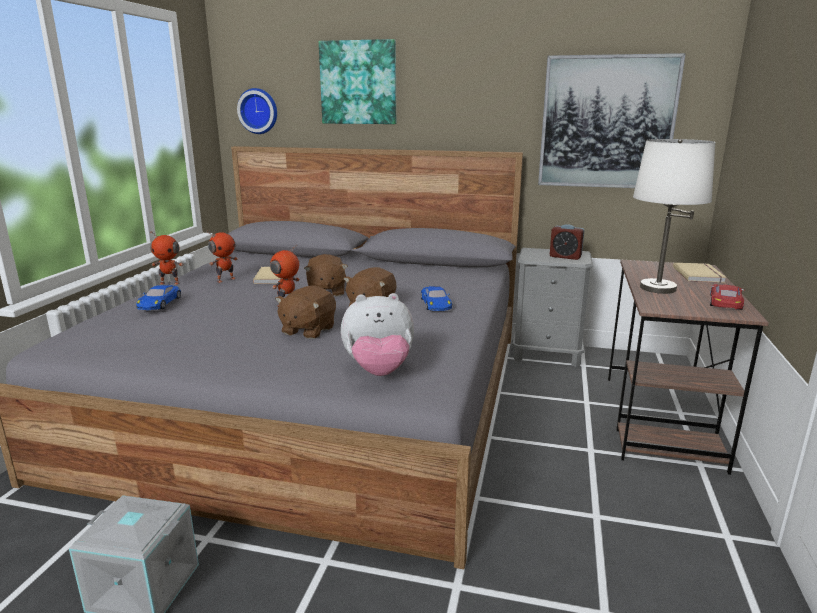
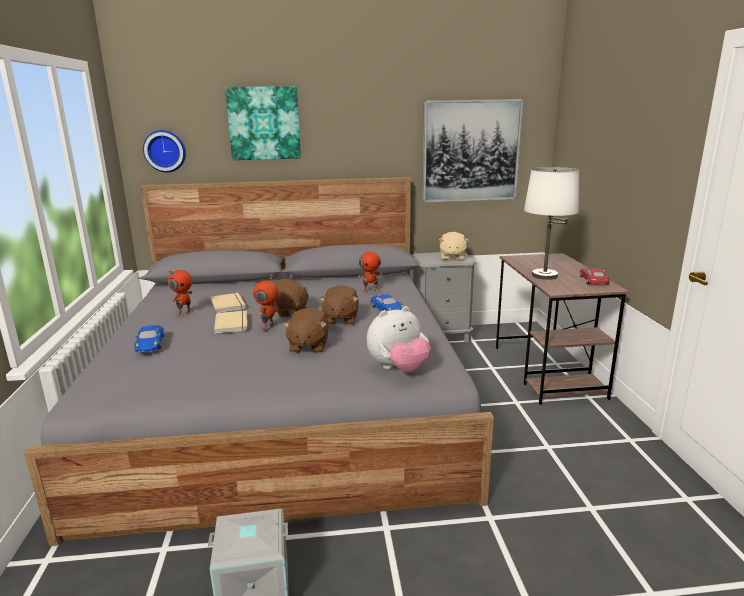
camera: 20 degrees left, 0 degrees up
toy robot [150,232,184,285] -> toy robot moved to [358,250,382,293]
alarm clock [550,224,584,260] -> beige plush toy [439,232,469,261]
beige book [673,263,727,283] -> beige book moved to [214,310,248,334]

